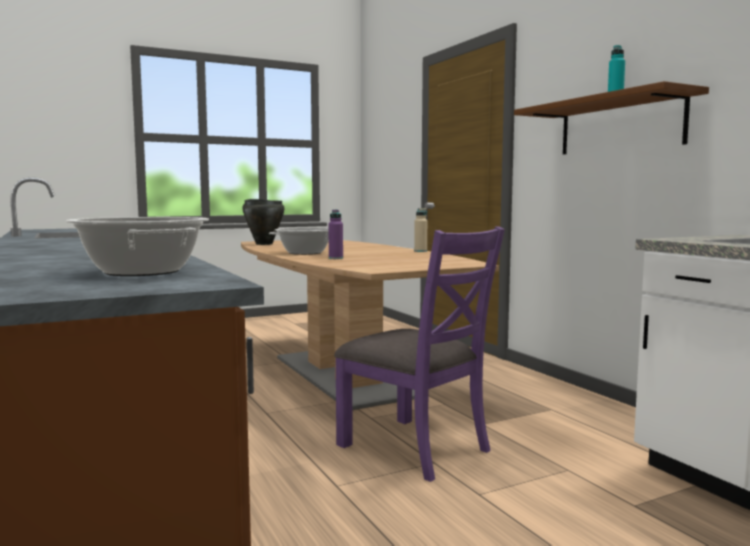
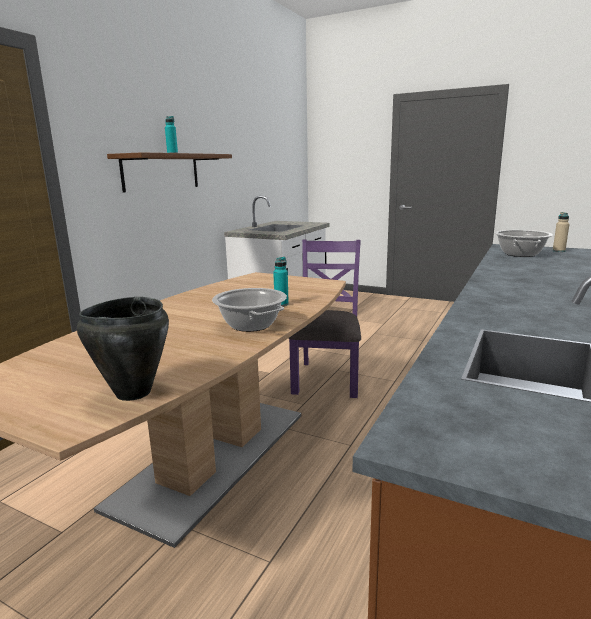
camera: 125 degrees left, 10 degrees up
purple bottle [328,210,343,259] -> turquoise bottle [273,257,289,306]
beige bottle [414,208,427,252] -> beige bottle moved to [553,212,569,252]

